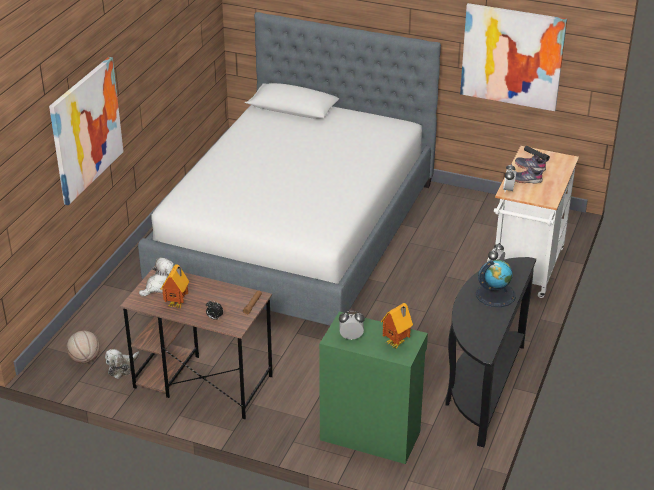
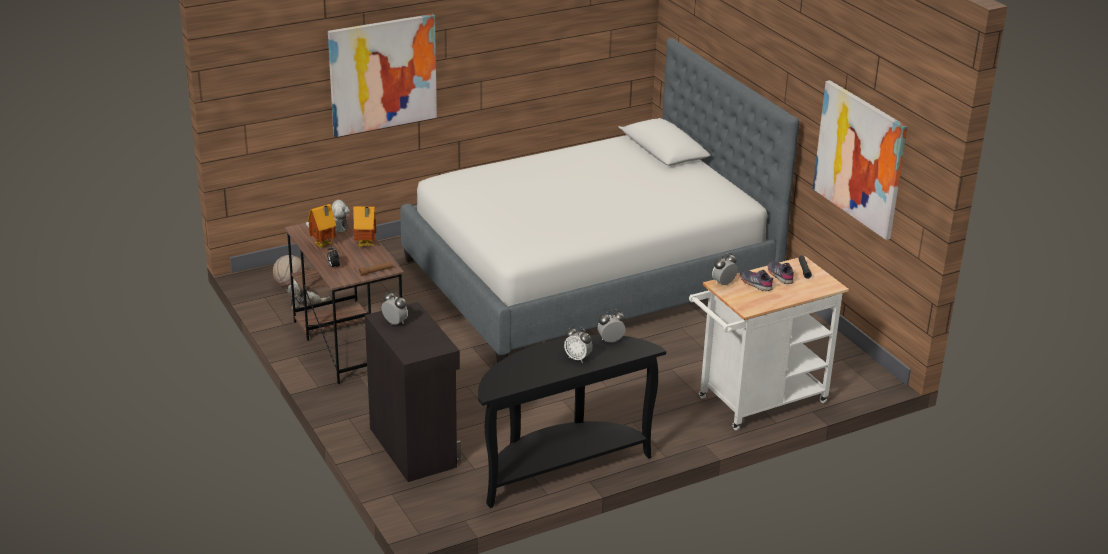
camera: 40 degrees right, 5 degrees down
green cabinet [319,312,428,464] -> black cabinet [365,302,461,482]
toy house [381,303,413,349] -> toy house moved to [353,206,376,247]
globe [476,260,516,307] -> alarm clock [564,326,593,363]

